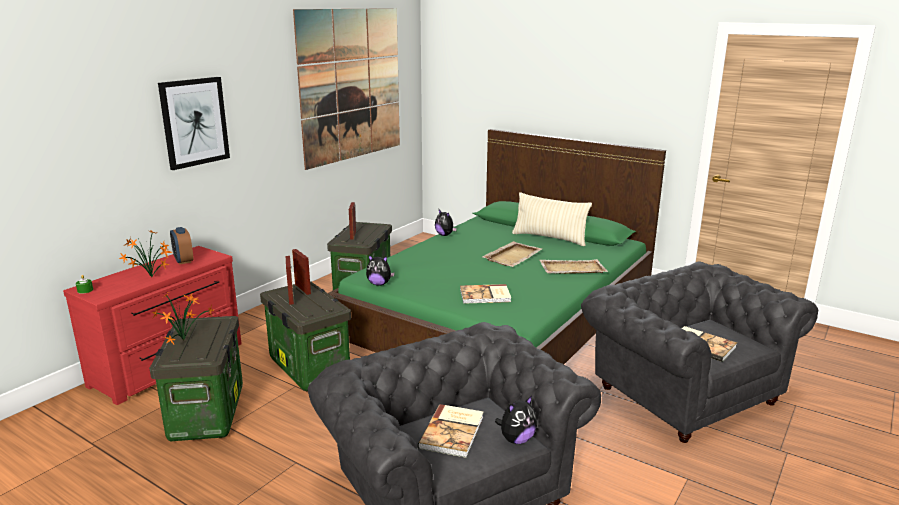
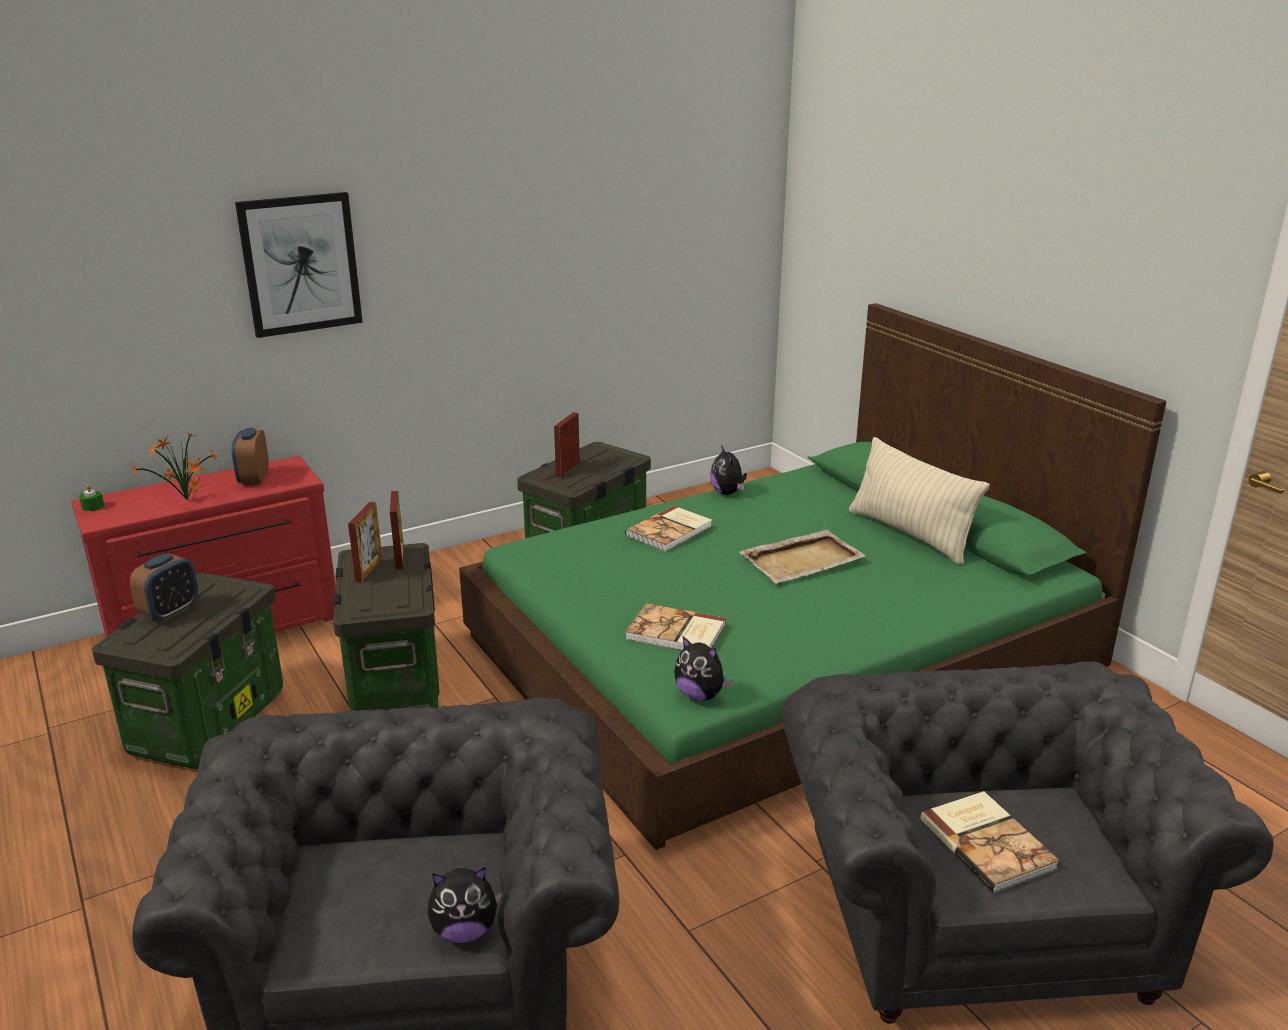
camera: 25 degrees right, 5 degrees up
potted plant [152,293,214,344] -> alarm clock [130,553,198,621]
picture [293,8,400,170] -> none
plush toy [366,255,395,286] -> plush toy moved to [674,636,733,701]
book [418,404,483,458] -> book moved to [625,506,712,552]
beige tray [539,259,608,274] -> none

